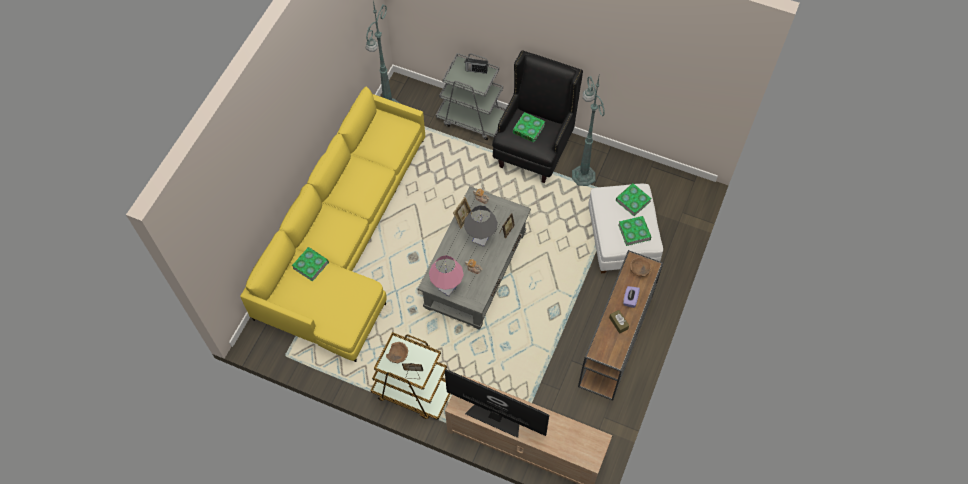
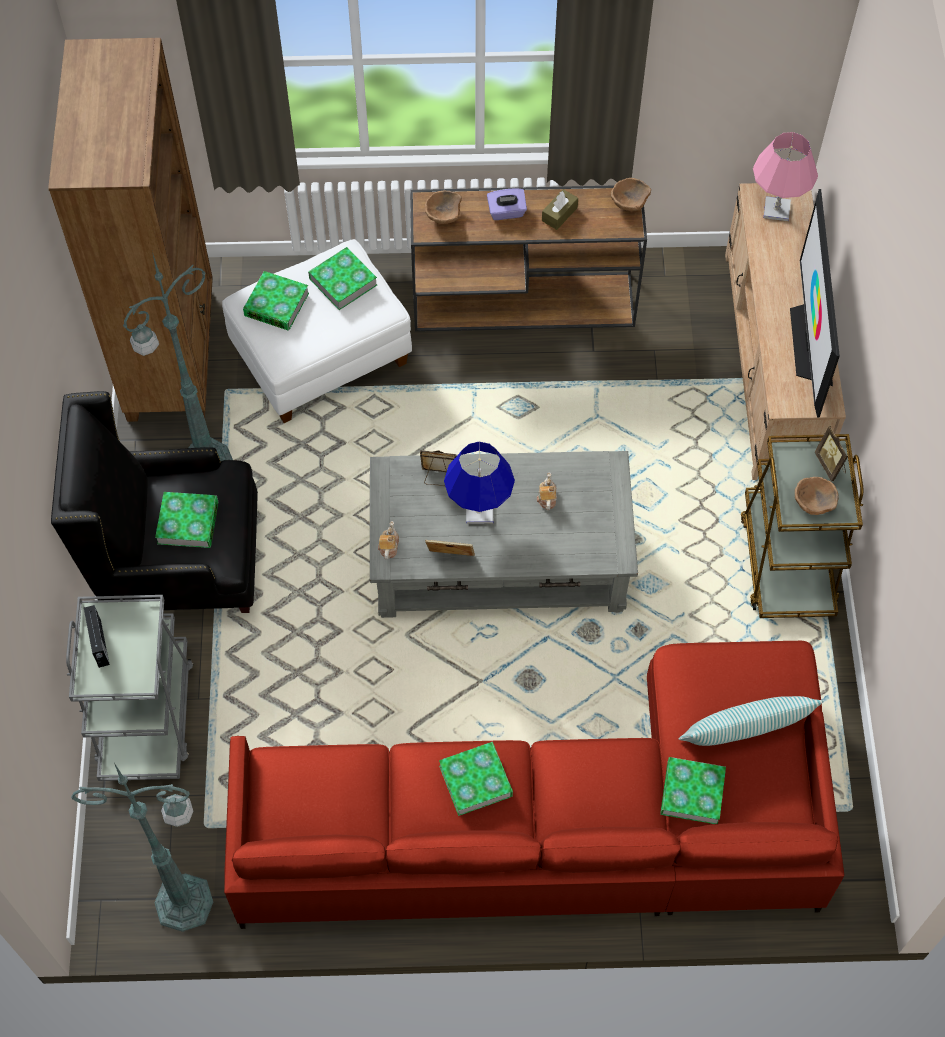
camera: 115 degrees left, 0 degrees up
yellow sofa [240,87,425,362] -> red sofa [224,641,844,929]
pink table lamp [429,255,464,296] -> pink table lamp moved to [753,132,818,221]
grey table lamp [464,205,498,247] -> blue table lamp [444,441,515,524]
none -> brown bookcase [48,38,213,422]
none -> book [439,742,513,816]
none -> brown bowl [611,178,651,211]
none -> pillow [679,696,823,746]

